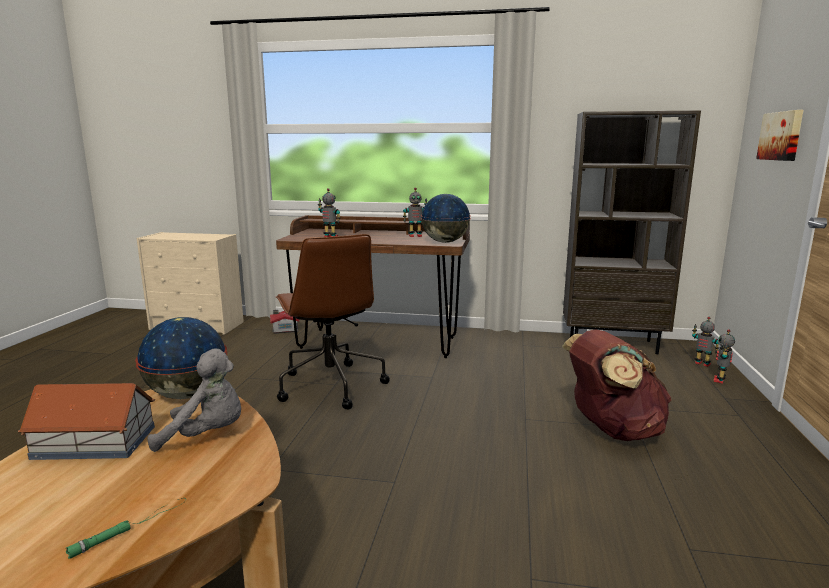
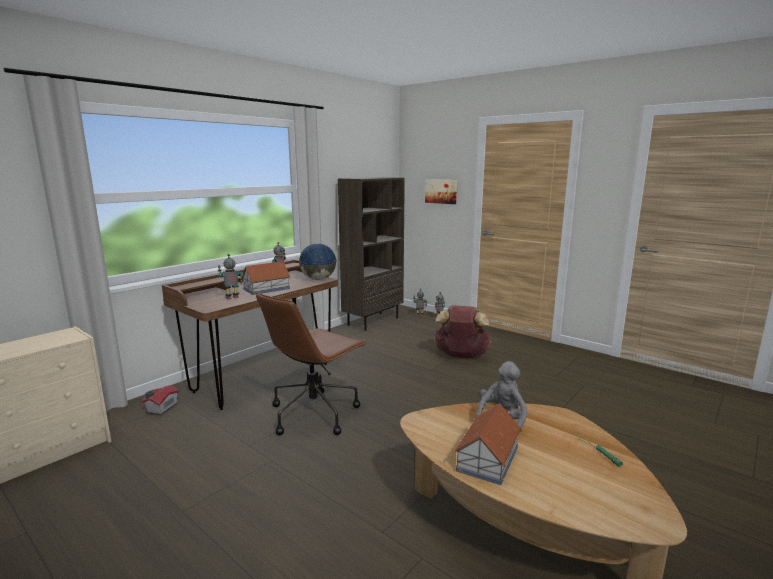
camera: 60 degrees left, 0 degrees up
globe [135,317,227,399] -> none
brown office chair [276,234,390,409] -> brown office chair turned 120 degrees clockwise [256,292,367,436]
none -> toy house [242,261,291,295]

